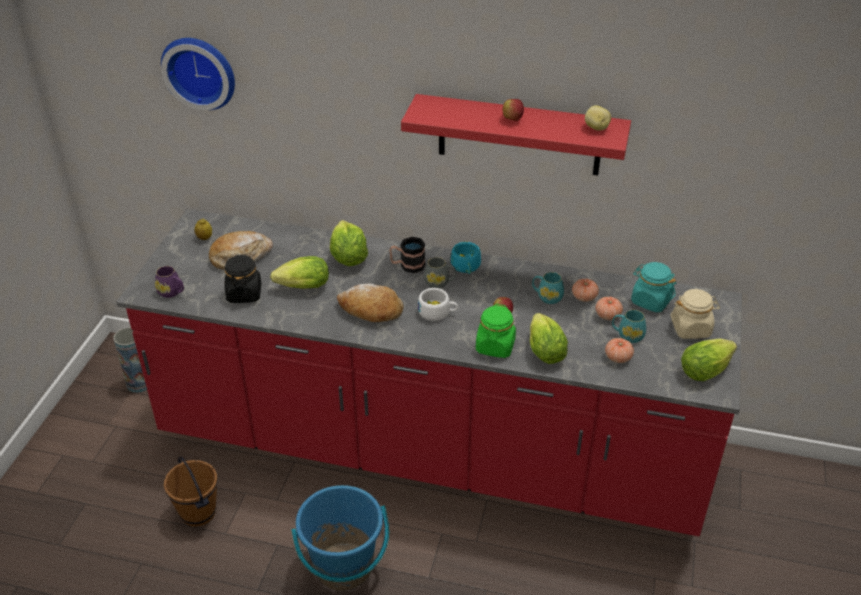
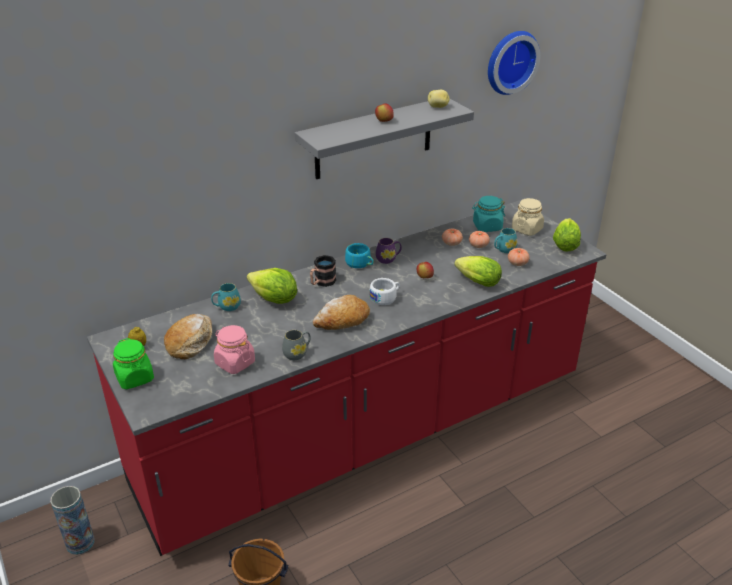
camera: 45 degrees left, 5 degrees down
purple mug [155,266,184,298] -> purple mug moved to [376,238,402,264]
wall clock [161,38,235,110] -> wall clock moved to [488,31,540,95]
black jar [224,255,261,303] -> pink jar [214,325,255,374]
lettuce [270,256,329,289] -> none
blue bucket [291,485,389,591] -> none
red shelf [401,94,631,175] -> grey shelf [295,99,474,179]
grey mug [424,257,456,288] -> grey mug moved to [282,330,311,360]
green jar [476,304,516,358] -> green jar moved to [113,338,154,389]
turquoise mug [532,272,564,304] -> turquoise mug moved to [211,283,241,311]

